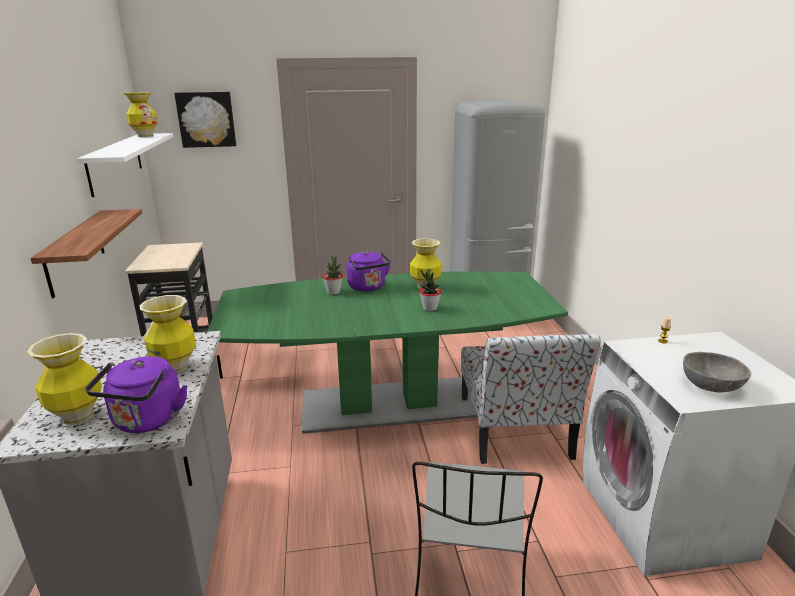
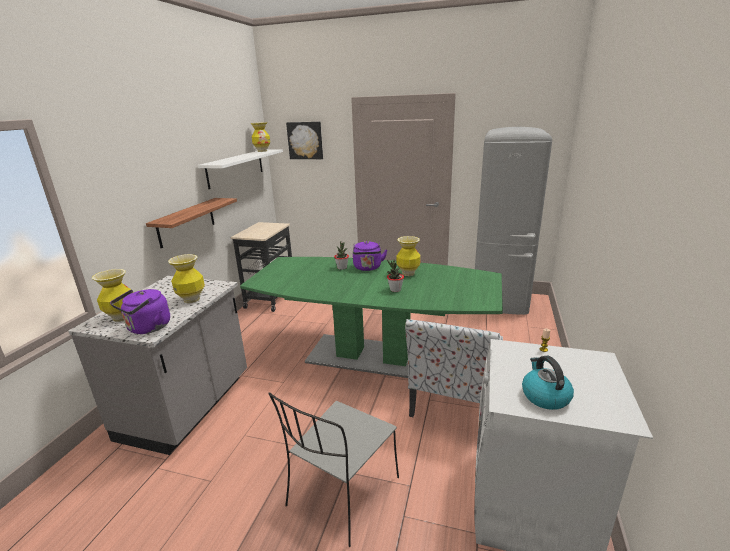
camera: 25 degrees right, 0 degrees up
grey bowl [683,352,751,392] -> kettle [522,356,574,410]

